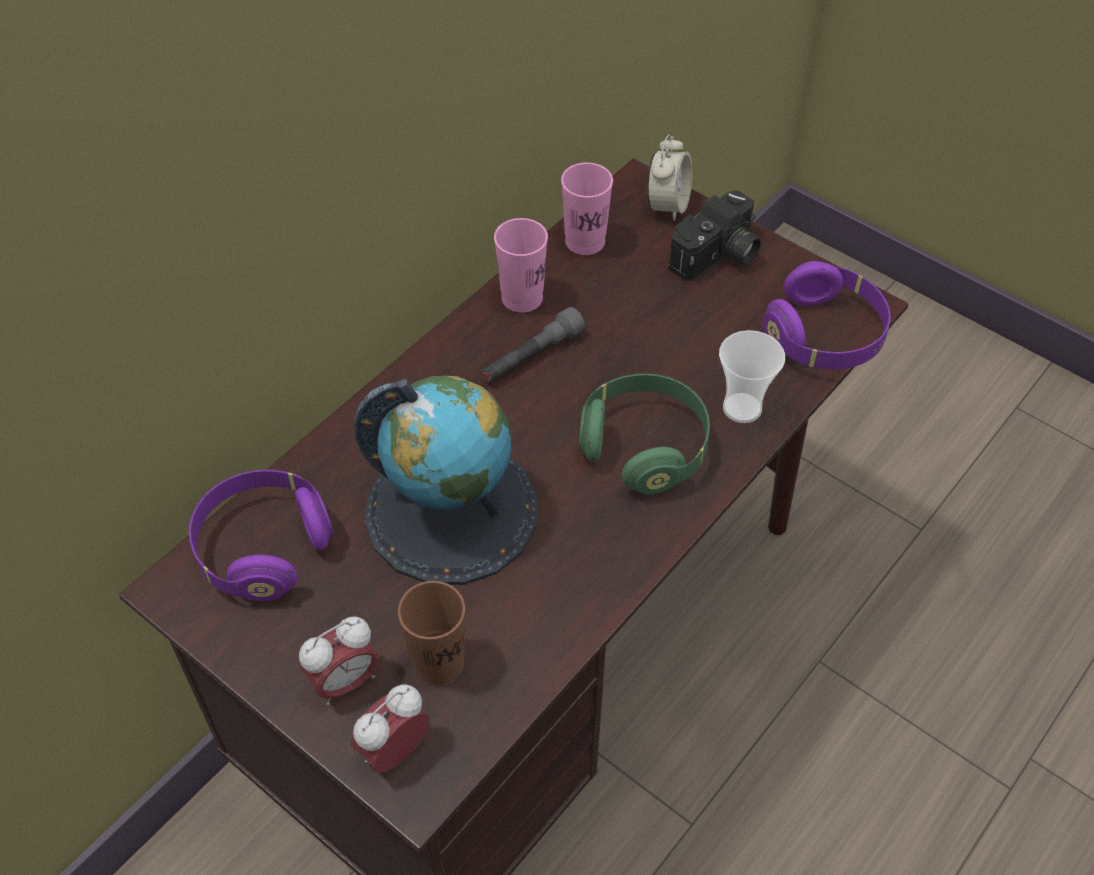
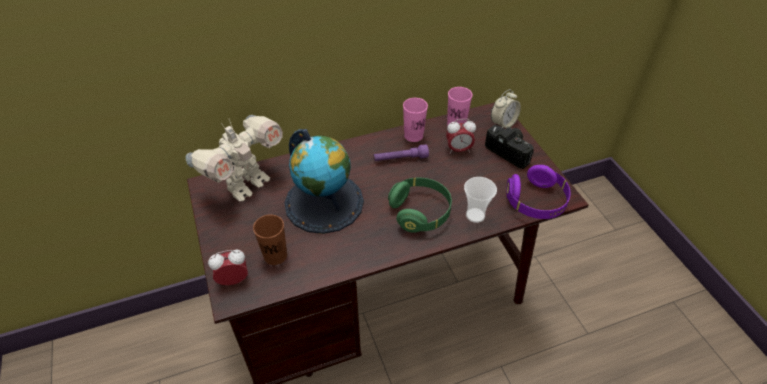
camera: 30 degrees right, 5 degrees down
purple headphones [189,470,334,601] -> toy robot [186,115,283,202]
alarm clock [299,617,379,705] -> alarm clock moved to [446,119,476,154]
grey flashlight [482,307,585,382] -> purple flashlight [374,144,429,161]
camera [669,190,761,280] -> camera turned 120 degrees counterclockwise [485,125,534,169]

